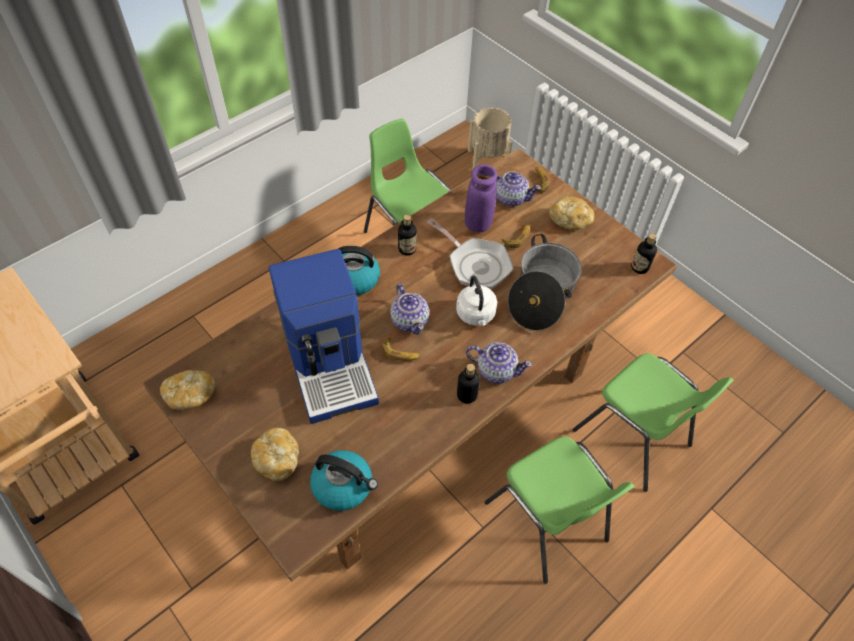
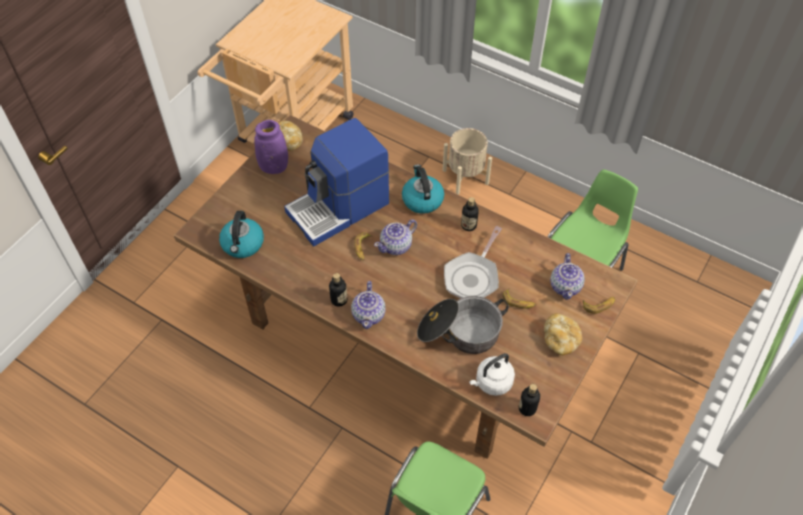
camera: 75 degrees right, 0 degrees up
bread [251,428,299,481] -> none
white kettle [456,275,497,326] -> white kettle moved to [469,353,515,396]
purple vase [465,164,497,232] -> purple vase moved to [254,120,288,174]
beige planter [468,107,513,170] -> beige planter moved to [443,128,492,195]
green chair [485,436,634,584] -> none

